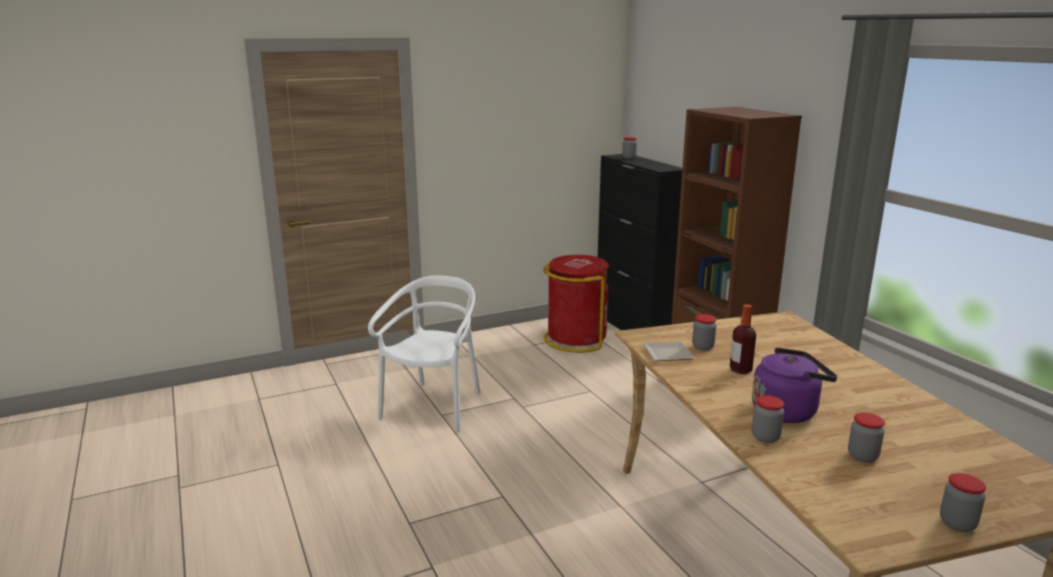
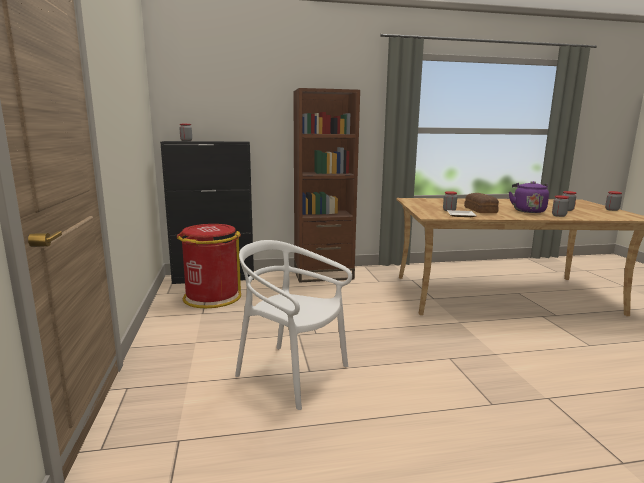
camera: 75 degrees left, 5 degrees down
bottle [730,304,756,374] -> bread [464,193,499,213]

